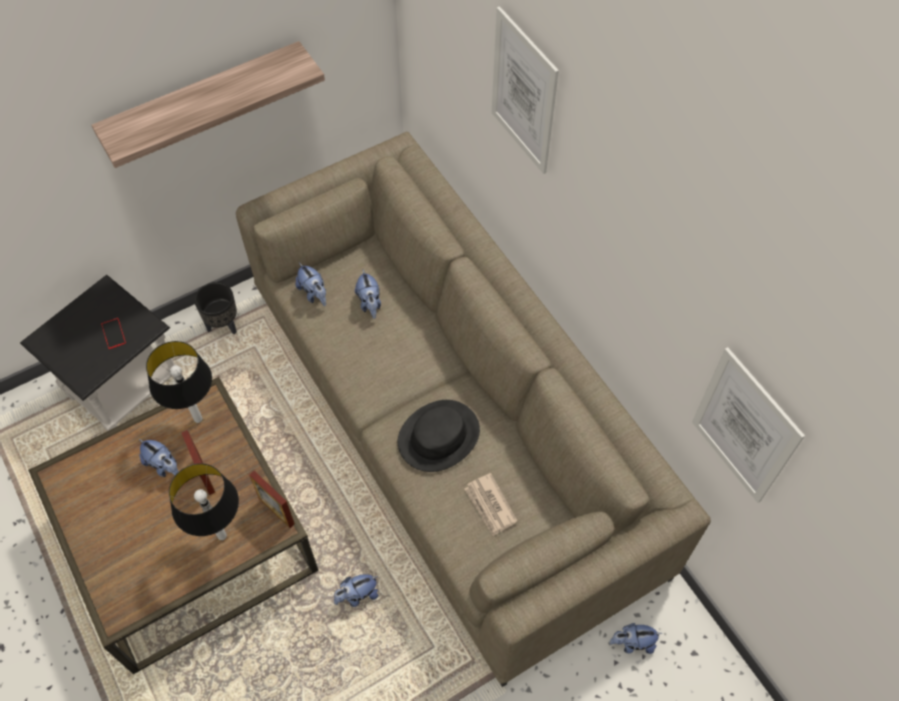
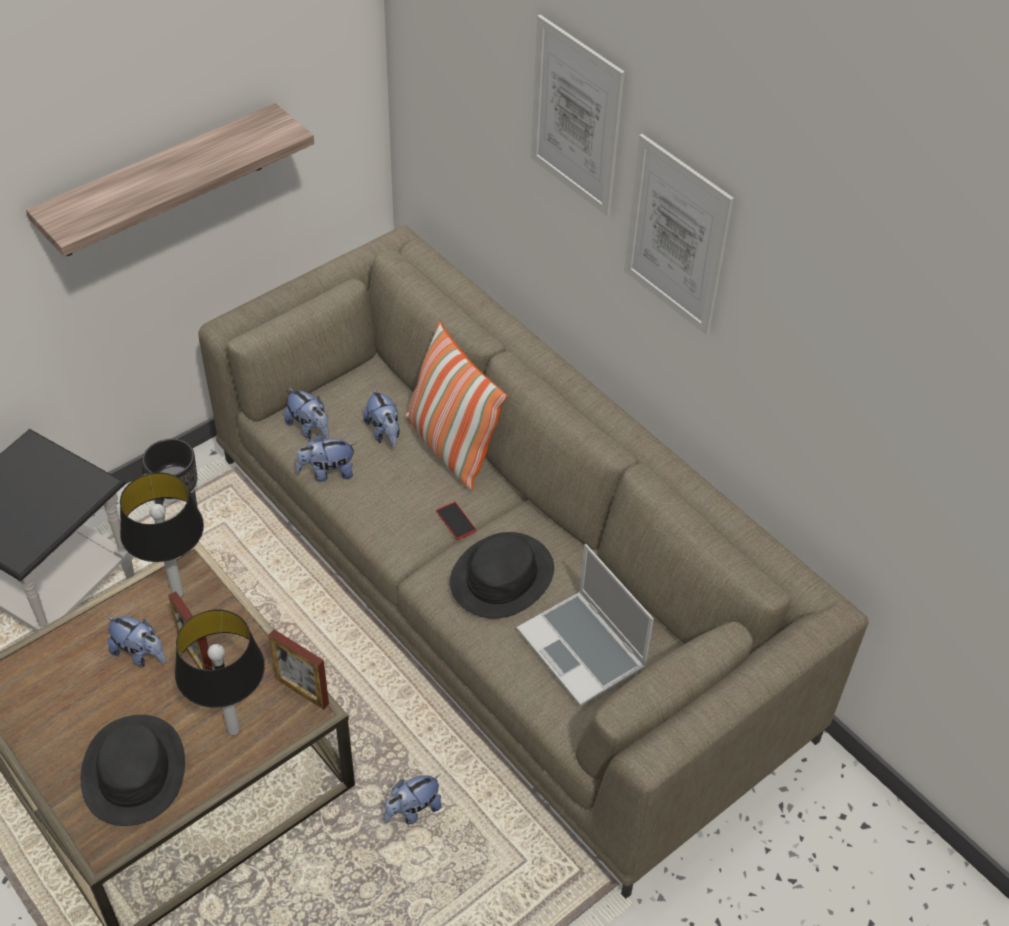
camera: 10 degrees left, 10 degrees down
phone [101,318,126,349] -> phone moved to [436,501,477,540]
newspaper [464,473,517,536] -> laptop [516,544,654,706]
plush toy [609,623,662,654] -> plush toy moved to [296,435,356,482]
picture [692,347,805,503] -> picture moved to [624,134,734,335]
none -> black hat [81,715,185,826]
none -> pillow [405,322,507,490]

